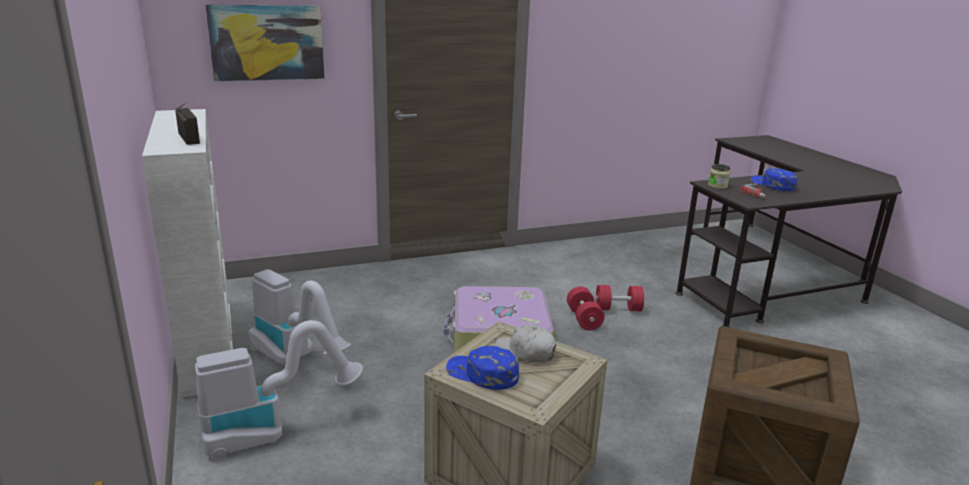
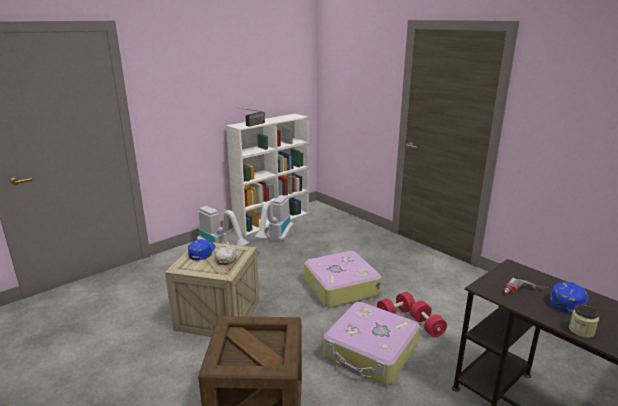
camera: 70 degrees right, 0 degrees up
picture [205,4,325,81] -> none
jar [708,164,730,189] -> jar moved to [569,304,599,338]
none -> suitcase [323,302,420,385]

